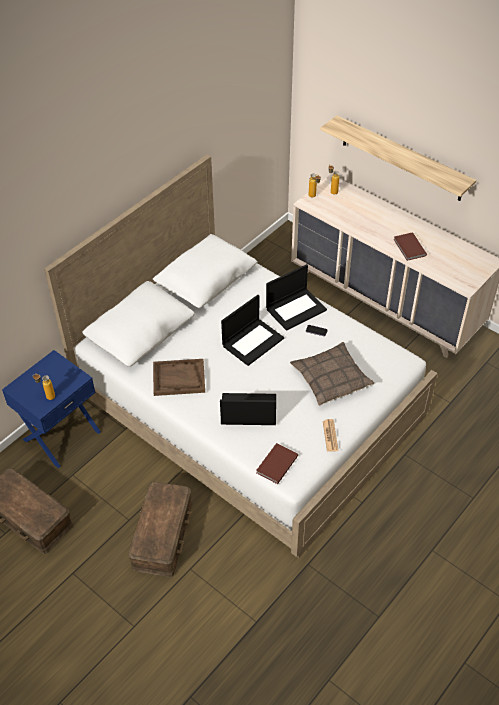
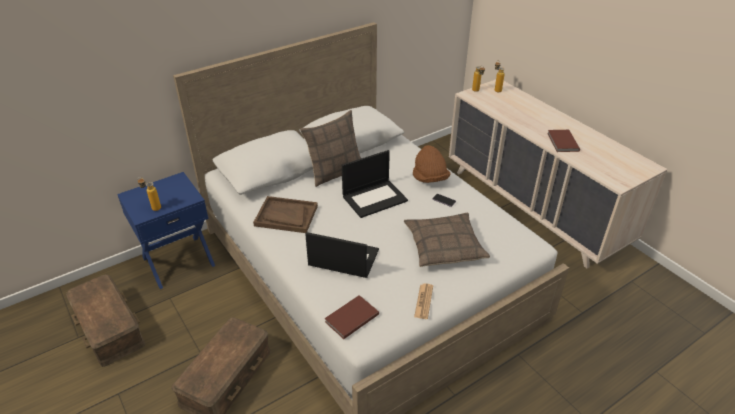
camera: 15 degrees right, 10 degrees down
laptop [266,264,327,331] -> brown hat [413,145,451,183]
shelf [320,116,476,201] -> none
none -> pillow [300,110,361,187]

